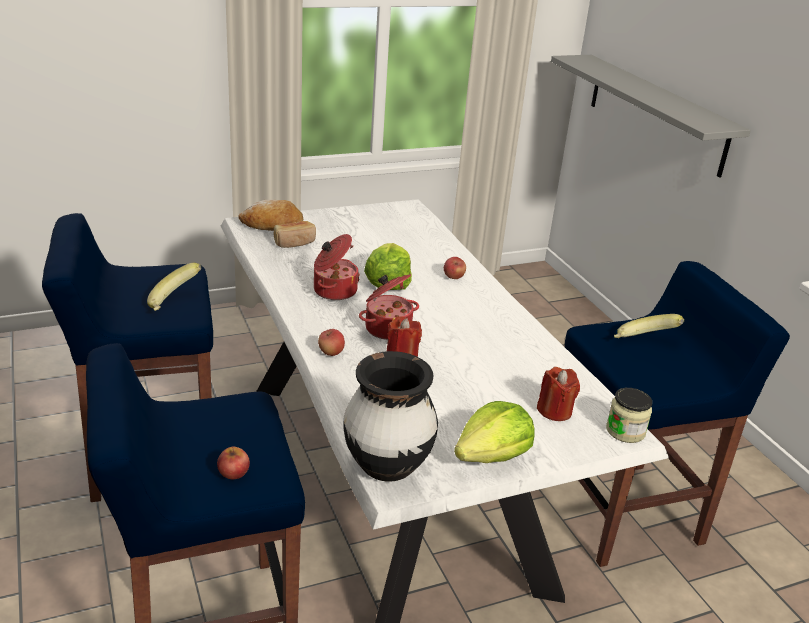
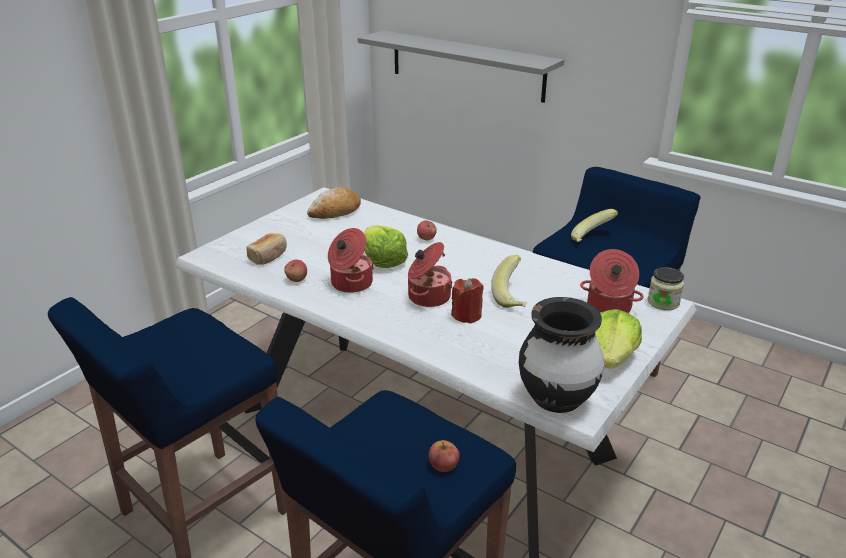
camera: 30 degrees left, 0 degrees up
banana [147,263,201,311] -> banana moved to [491,255,527,308]
bread [238,200,303,231] -> bread moved to [307,187,361,219]
apple [318,329,345,356] -> apple moved to [284,260,307,282]
red candle [537,367,580,421] -> cooking pot [580,249,644,313]

